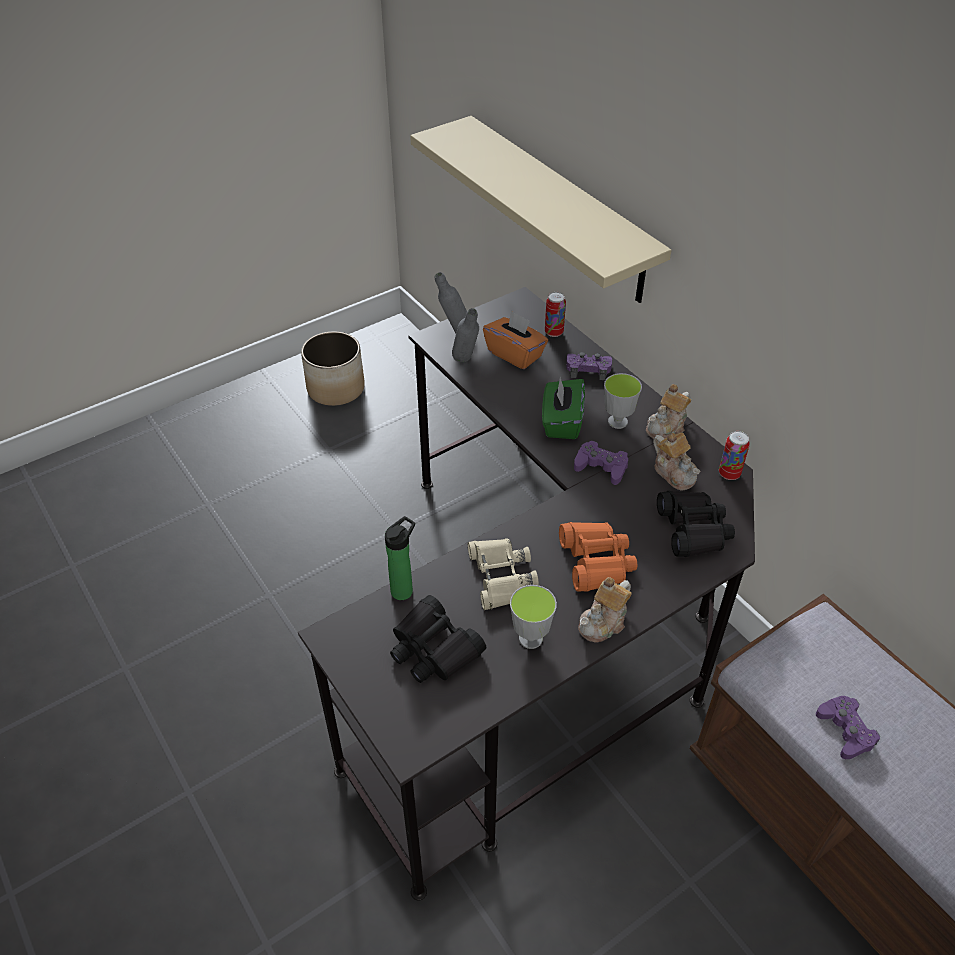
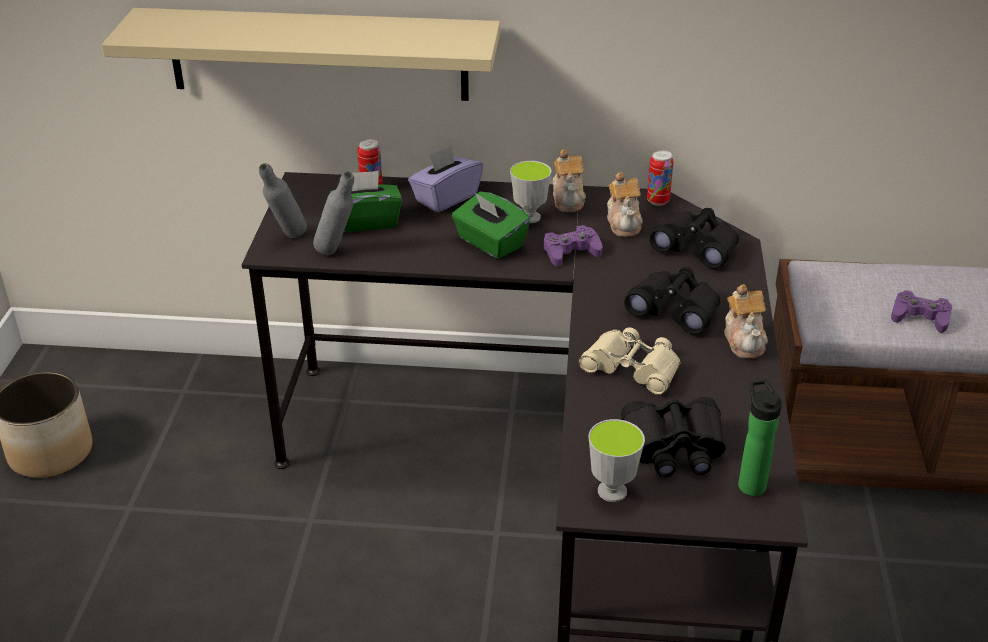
camera: 50 degrees left, 10 degrees down
bottle [385,516,415,600] -> bottle moved to [738,380,782,496]
orange tissue box [483,310,548,369] -> green tissue box [330,171,402,232]
cup [510,585,557,649] -> cup moved to [588,419,645,502]
orange binoculars [559,522,637,592] -> black binoculars [624,267,720,335]
purple game controller [566,352,612,380] -> purple tissue box [408,145,483,212]
teapot [653,432,700,490] -> teapot turned 75 degrees clockwise [607,172,643,237]

